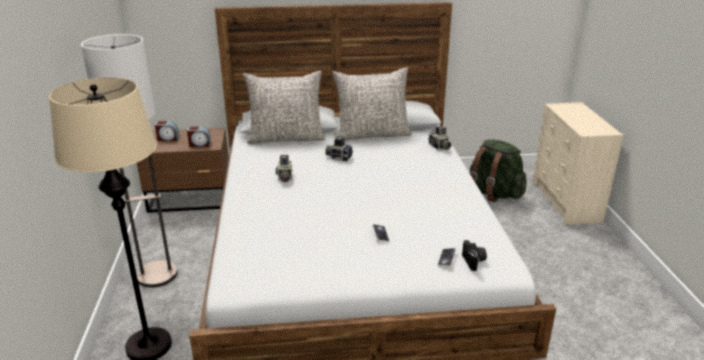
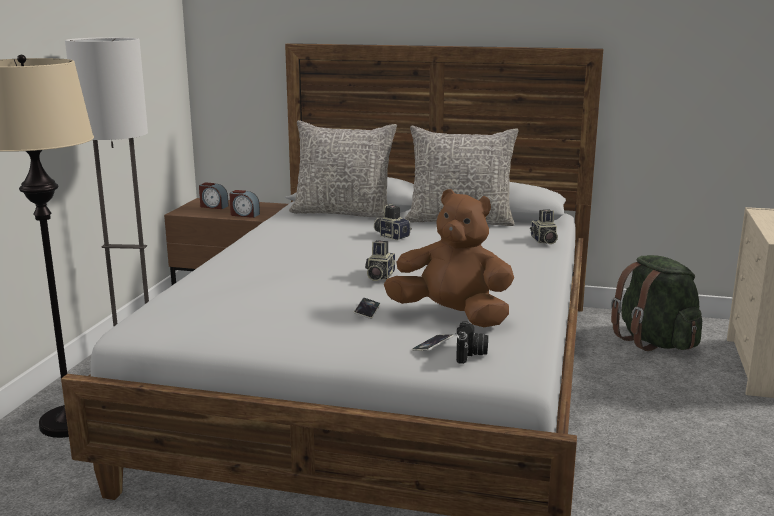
camera: 20 degrees right, 10 degrees down
camera [276,155,293,183] -> camera moved to [365,240,395,281]
none -> brown plush toy [384,189,514,327]

